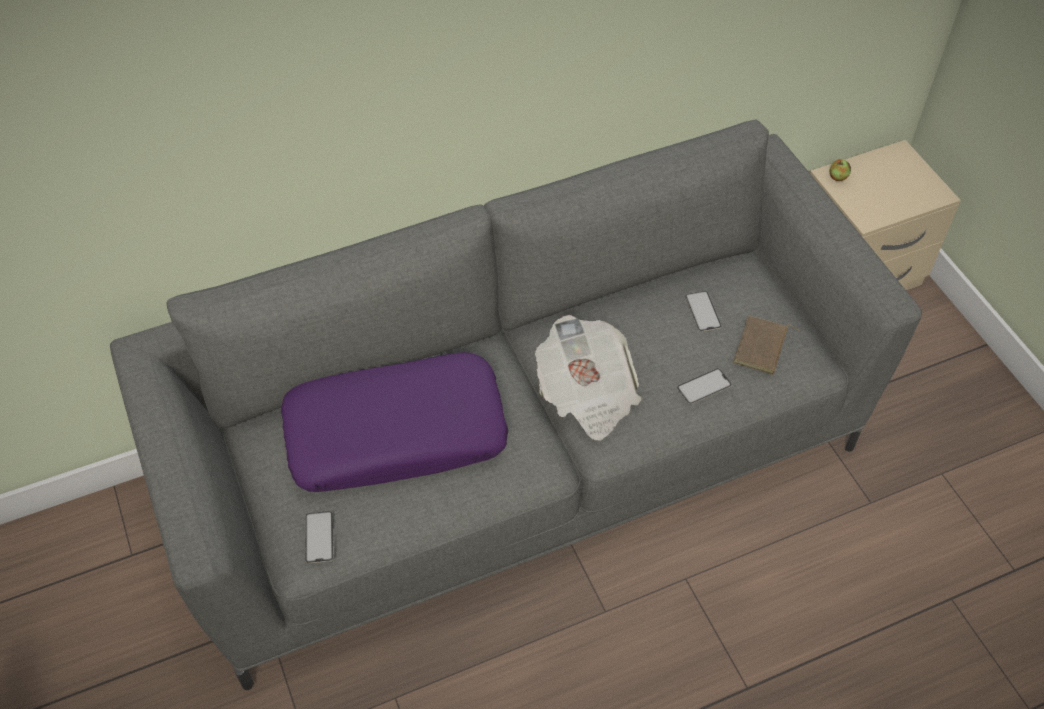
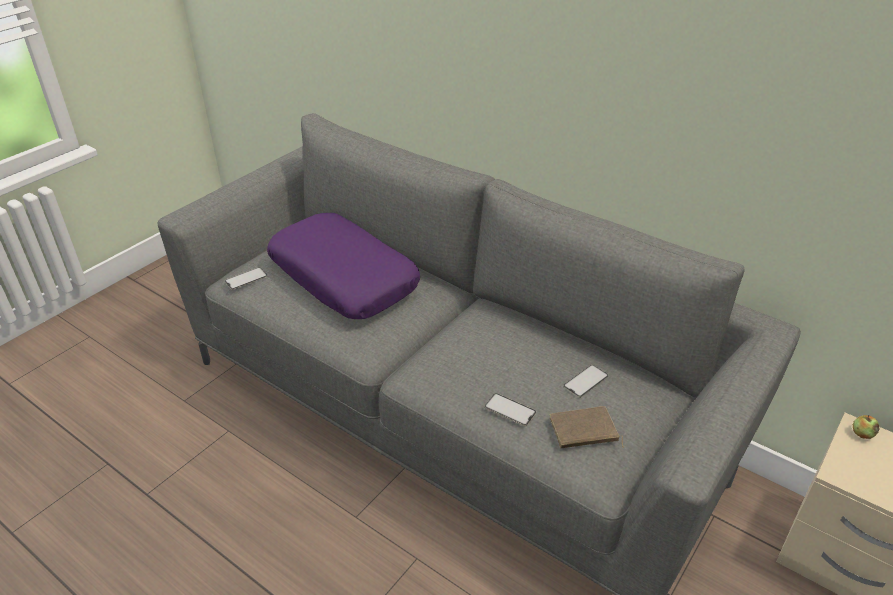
camera: 60 degrees right, 15 degrees down
newspaper [535,315,641,441] -> none

